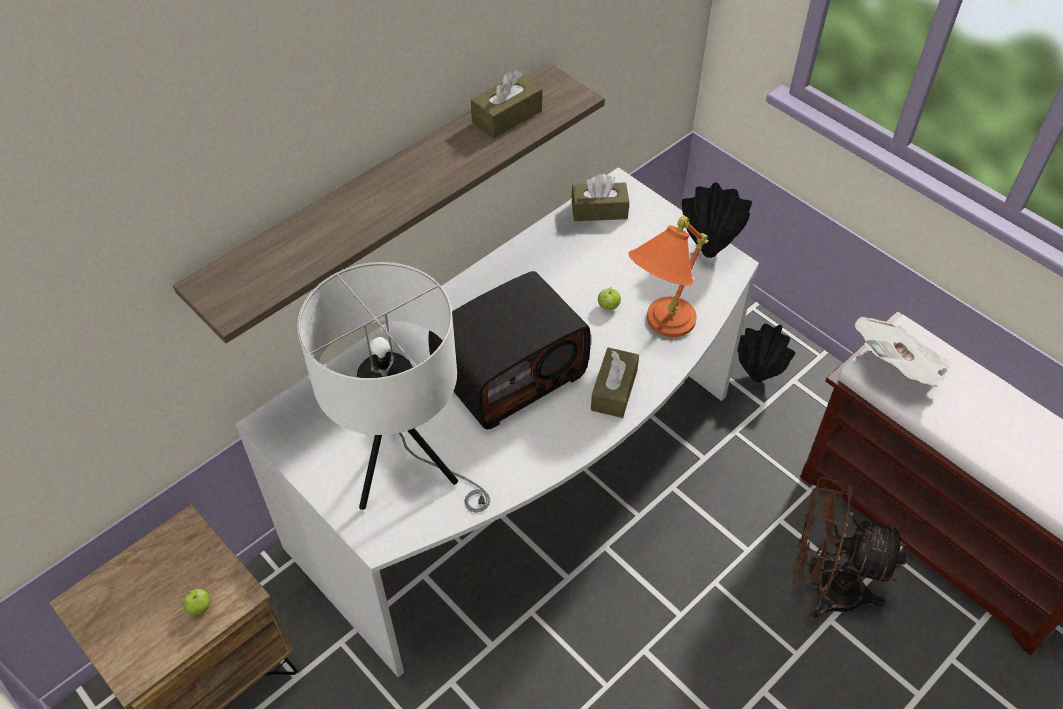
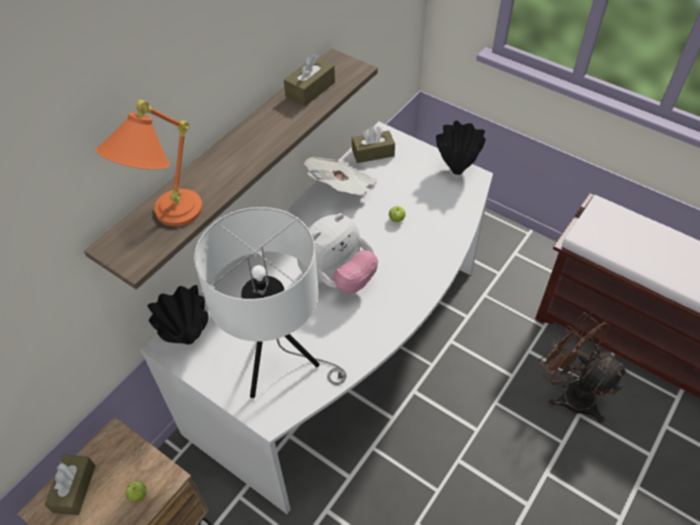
camera: 10 degrees left, 0 degrees up
radio [428,271,591,430] -> plush toy [297,213,378,294]
brown tissue box [591,347,639,418] -> brown tissue box moved to [44,455,95,515]
orange table lamp [629,215,709,337] -> orange table lamp moved to [96,100,203,226]
black vase [737,324,795,382] -> black vase moved to [148,285,208,345]
brown fan [792,477,907,621] -> brown fan turned 45 degrees clockwise [538,312,629,423]
newspaper [855,317,950,387] -> newspaper moved to [304,157,377,196]

